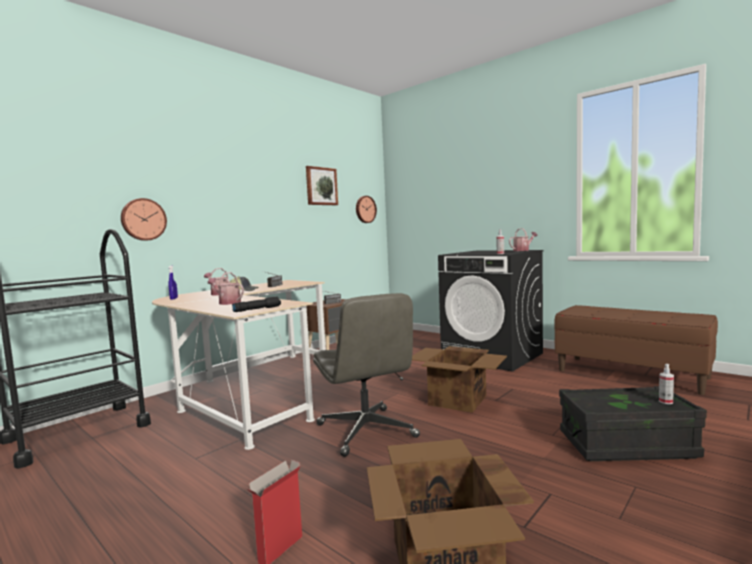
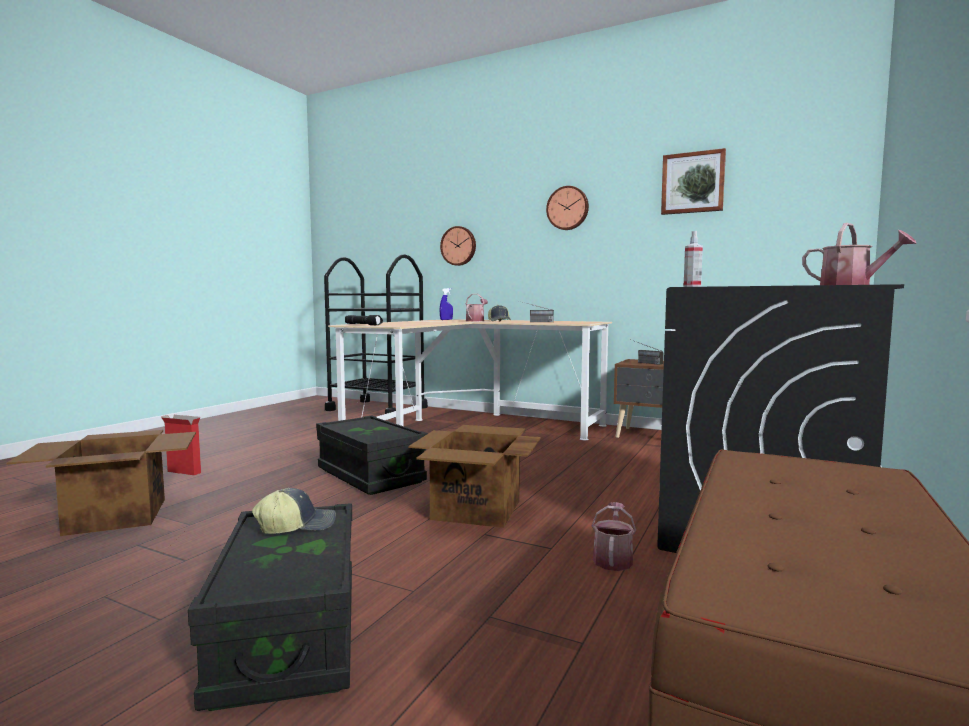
camera: 75 degrees right, 0 degrees up
watering can [208,272,244,305] -> watering can moved to [592,502,636,571]
grey office chair [313,293,420,457] -> black storage box [316,416,428,495]
wall clock [356,196,377,223] -> wall clock moved to [546,186,589,230]
spray bottle [659,364,674,404] -> none
none -> cap [252,488,336,534]

